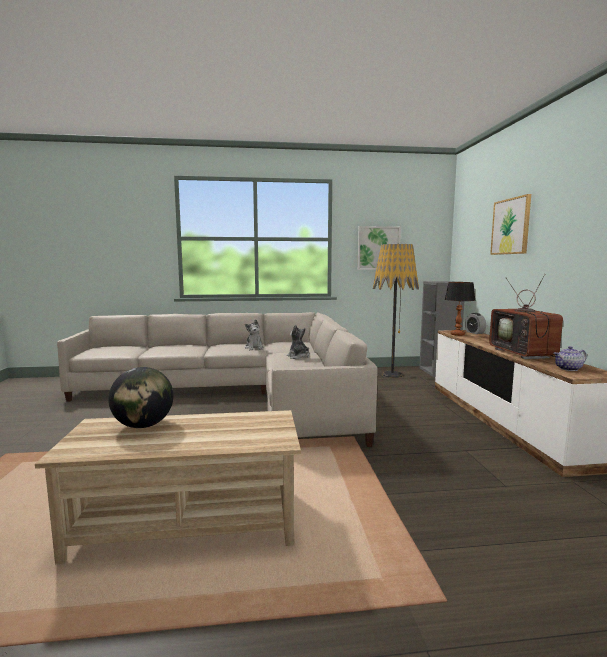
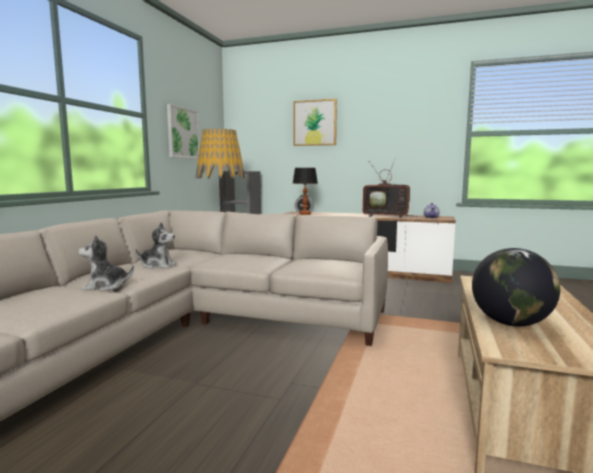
camera: 65 degrees left, 0 degrees up
plush toy [287,325,309,359] -> plush toy moved to [78,235,134,291]

